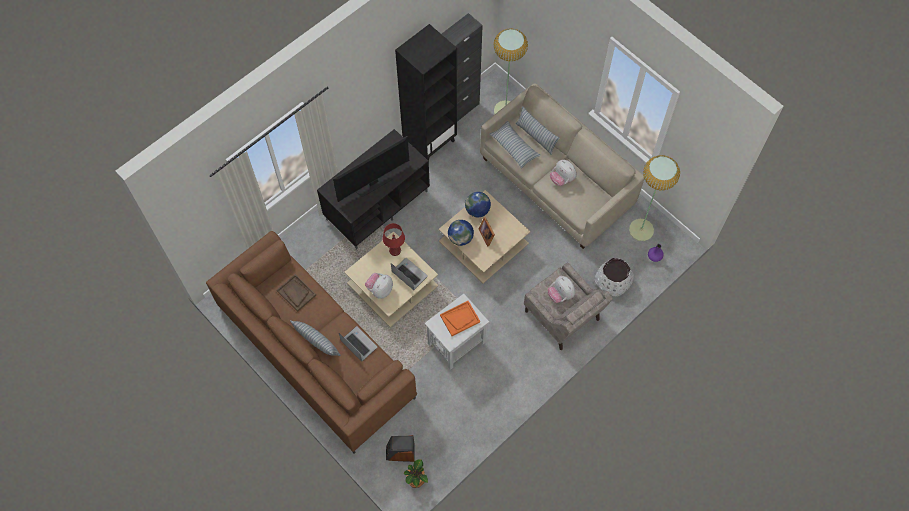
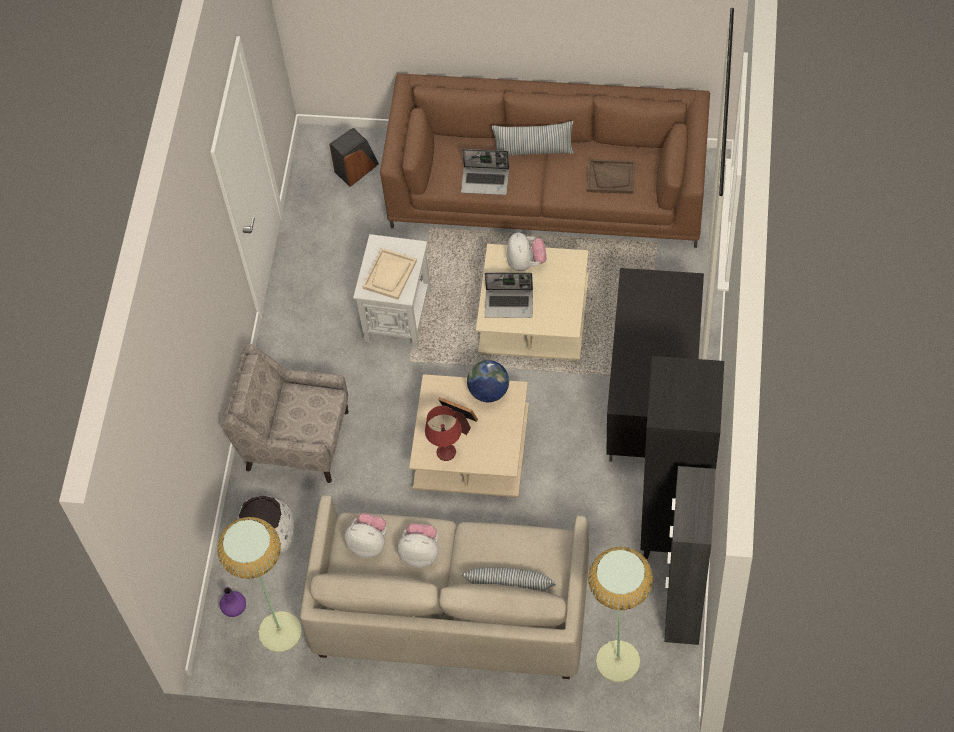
camera: 145 degrees right, 5 degrees down
television [333,136,409,202] -> none
red table lamp [382,223,405,256] -> red table lamp moved to [425,406,462,461]
potted plant [404,459,428,488] -> none
orange tray [440,301,480,336] -> beige tray [362,248,417,300]
globe [465,192,491,217] -> none
pillow [489,121,541,168] -> none
plush toy [548,276,576,303] -> plush toy moved to [344,513,387,558]

